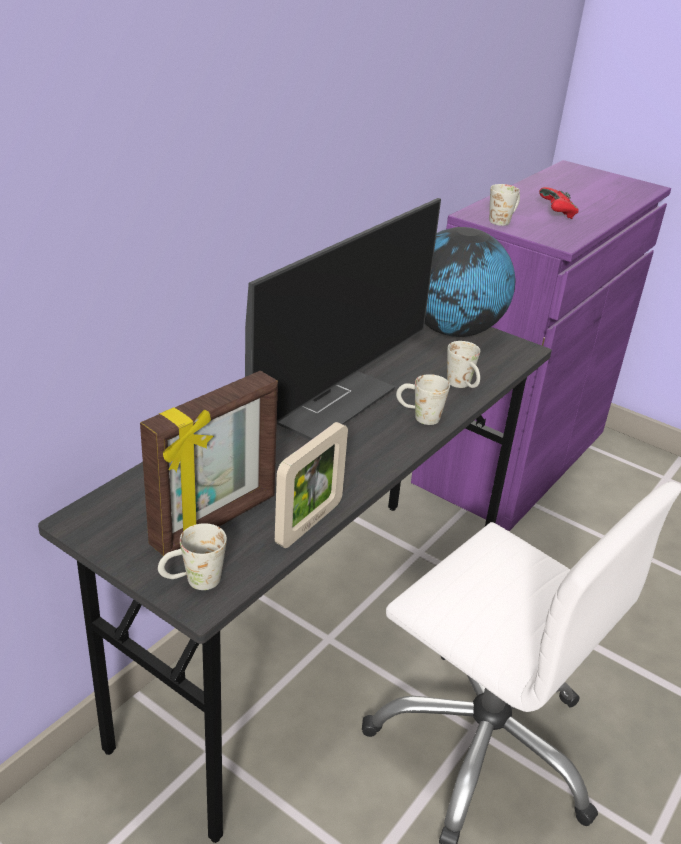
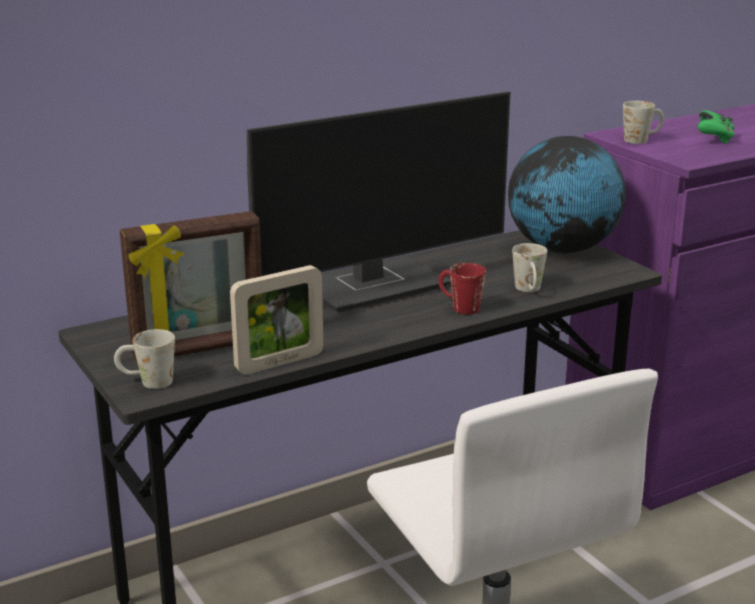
camera: 25 degrees right, 10 degrees down
white mug [396,374,450,425] -> red mug [438,263,486,314]
red game controller [539,187,579,219] -> green game controller [697,111,734,144]

